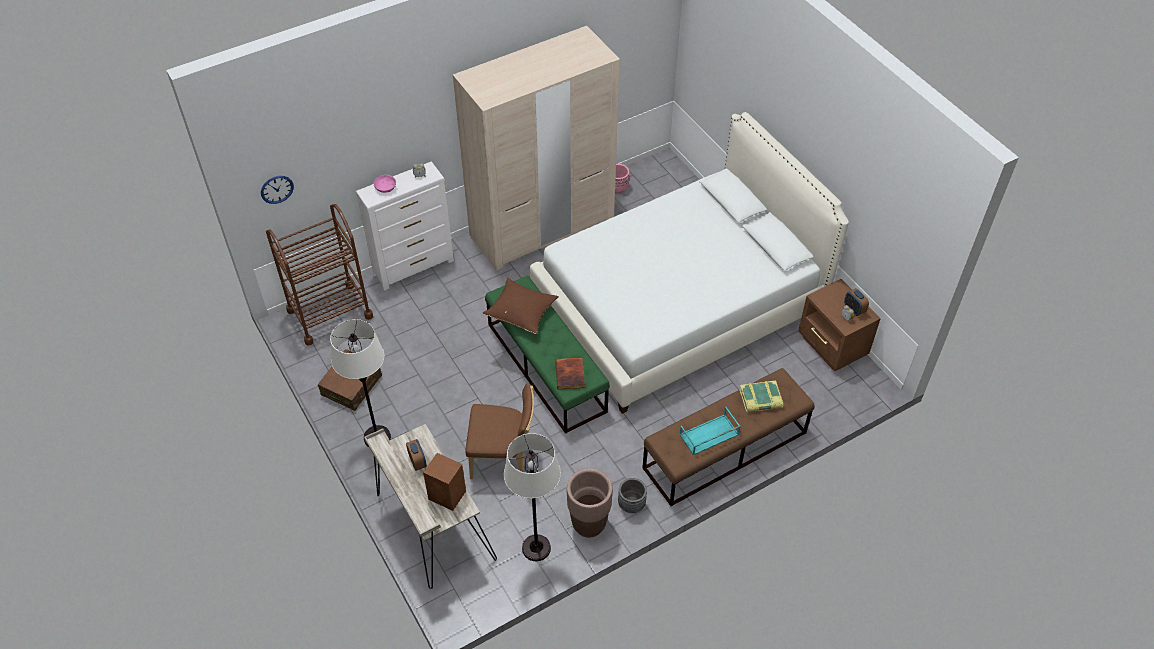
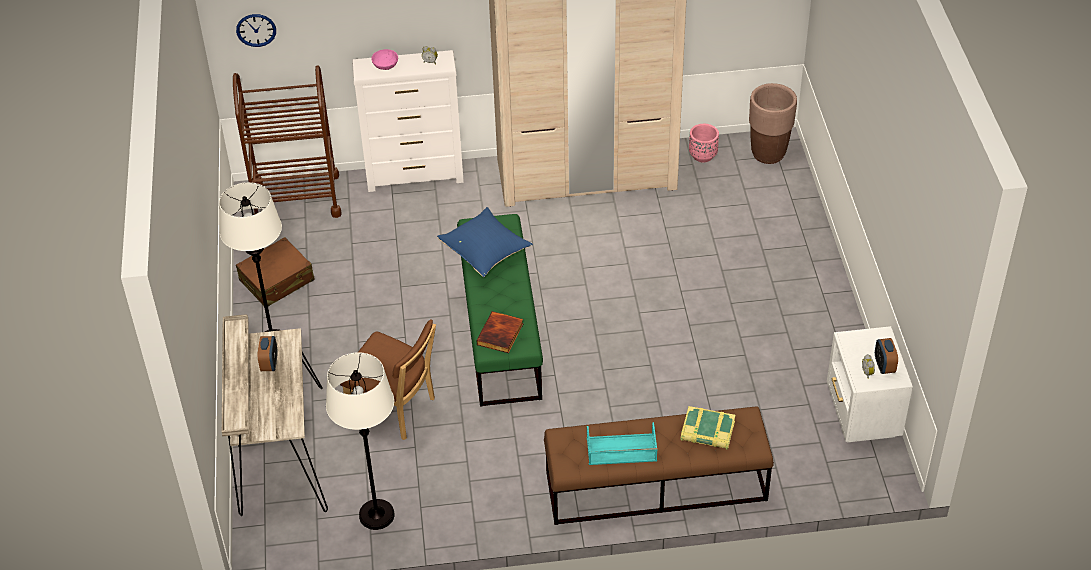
camera: 25 degrees right, 5 degrees down
brown speaker [423,453,466,511] -> none
brown pillow [483,278,559,334] -> blue pillow [437,207,533,277]
white bed [530,112,849,414] -> none
brown planter [567,468,613,538] -> brown planter moved to [749,83,797,164]
grey planter [618,478,647,513] -> none
brown nightstand [798,279,881,371] -> white nightstand [827,326,913,442]

